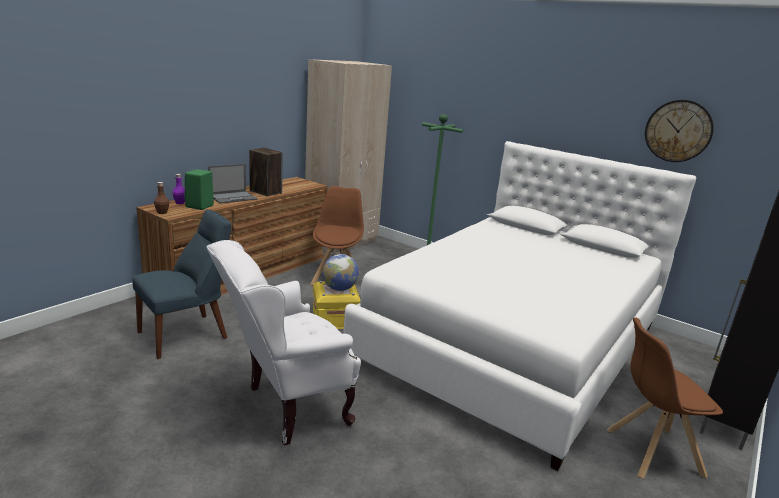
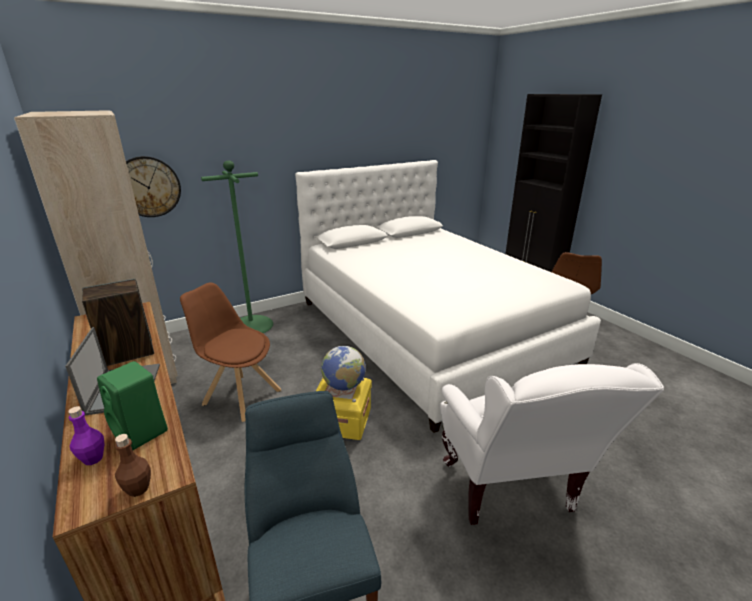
camera: 65 degrees left, 5 degrees up
wall clock [645,100,714,162] -> wall clock moved to [126,156,181,217]

